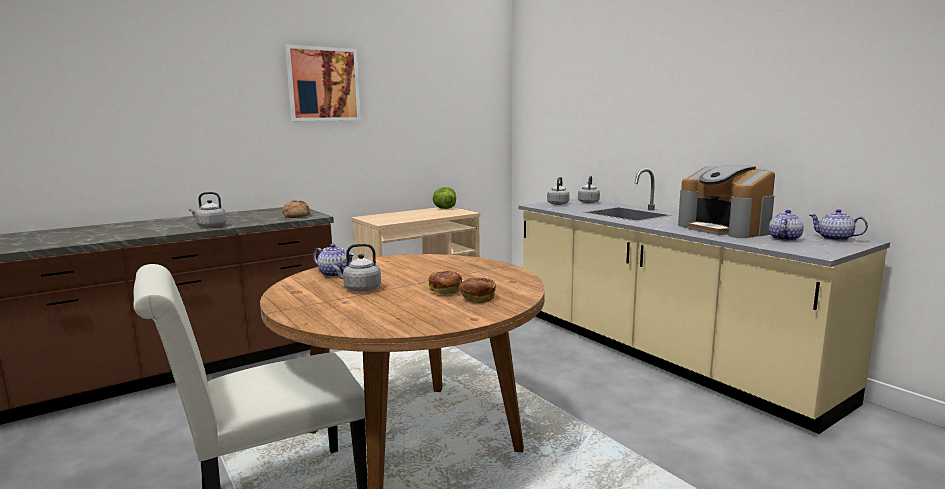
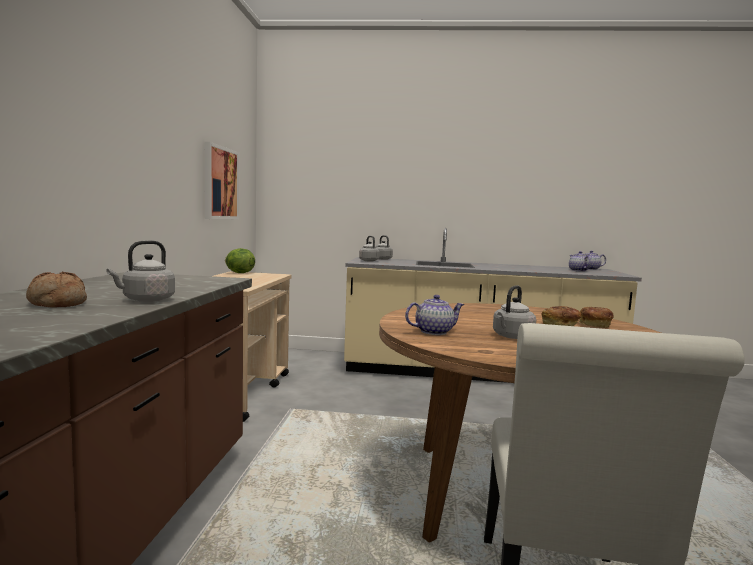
camera: 50 degrees left, 5 degrees down
bread [283,201,310,218] -> bread moved to [26,272,87,308]
picture [285,45,361,121] -> picture moved to [205,142,239,219]
coffee machine [678,165,775,238] -> none

